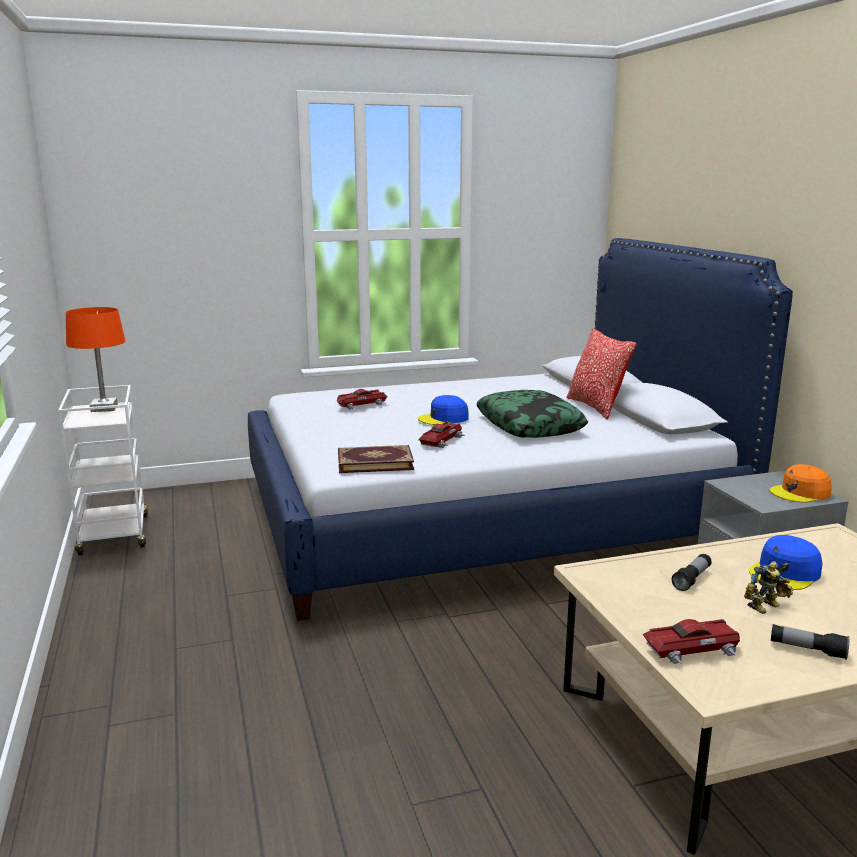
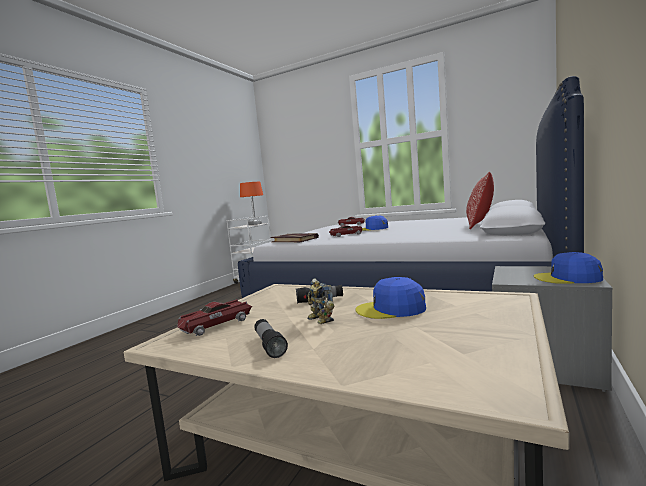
camera: 45 degrees right, 10 degrees down
pillow [476,390,588,438] -> none
toy car [643,619,740,664] -> toy car turned 105 degrees clockwise [177,299,252,337]
toy robot [744,561,793,614] -> toy robot turned 45 degrees clockwise [307,278,335,324]
orange cap [770,464,832,503] -> blue cap [534,252,603,284]

